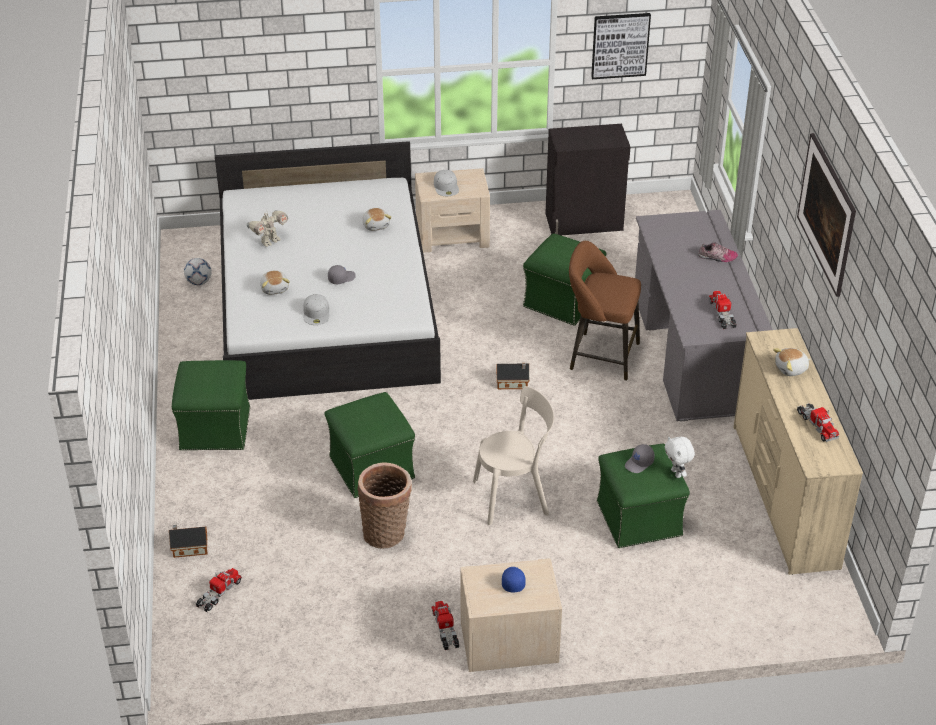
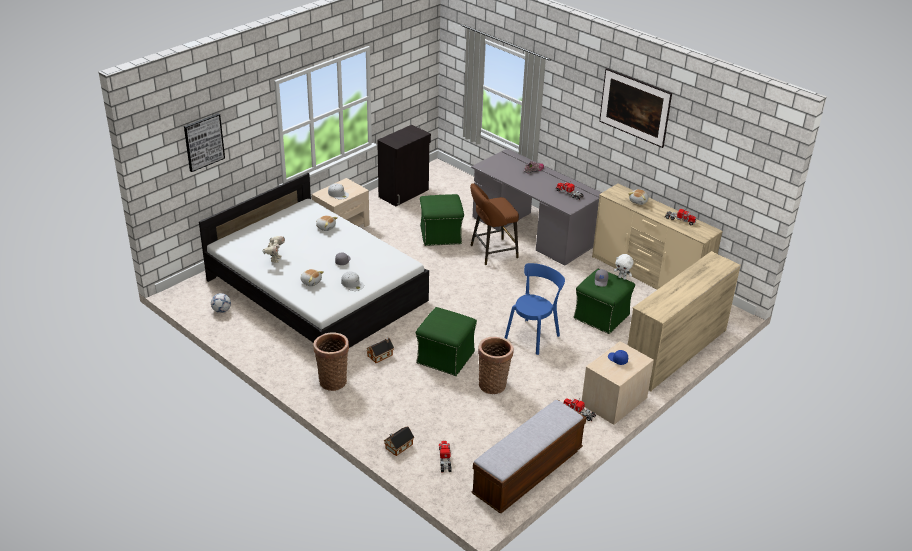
camera: 40 degrees left, 5 degrees down
green ottoman [172,360,250,450] -> basket [313,332,349,391]
beige chair [473,386,554,525] -> blue chair [505,263,565,355]
toy house [496,363,529,389] -> toy house moved to [366,338,394,363]
picture [591,13,651,79] -> picture moved to [184,113,225,172]
none -> bench [471,400,586,513]
none -> beige dresser [628,251,741,392]

